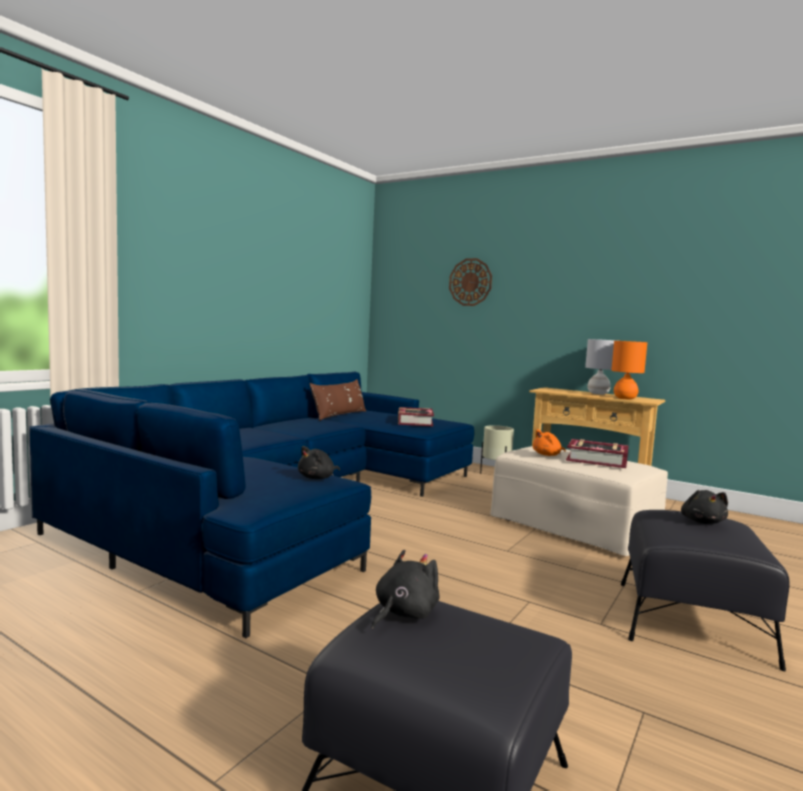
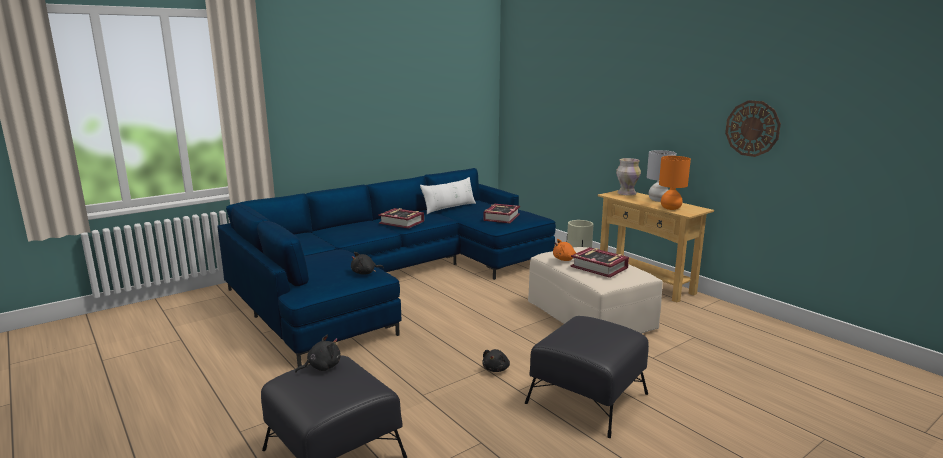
camera: 20 degrees right, 10 degrees up
brown pillow [310,379,366,421] -> white pillow [420,177,476,214]
wall clock [449,258,492,306] -> wall clock moved to [725,100,781,157]
black plush toy [681,490,728,524] -> black plush toy moved to [482,349,510,372]
none -> book [378,208,424,229]
none -> vase [616,158,641,196]

